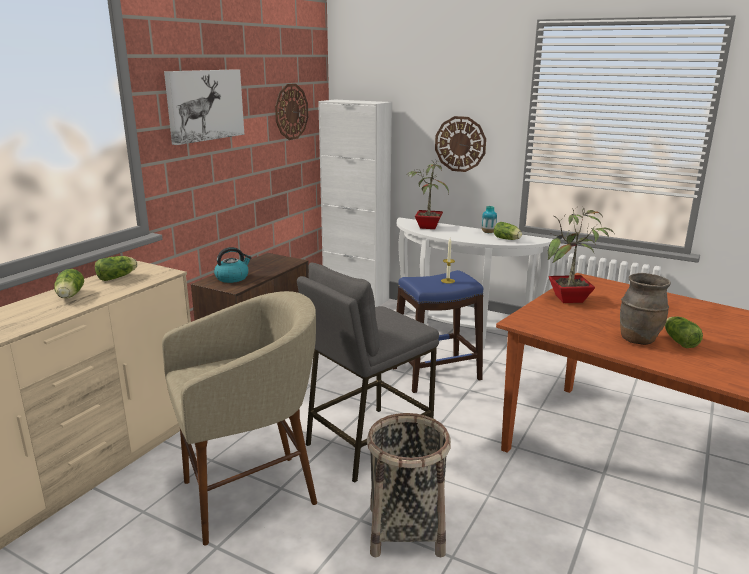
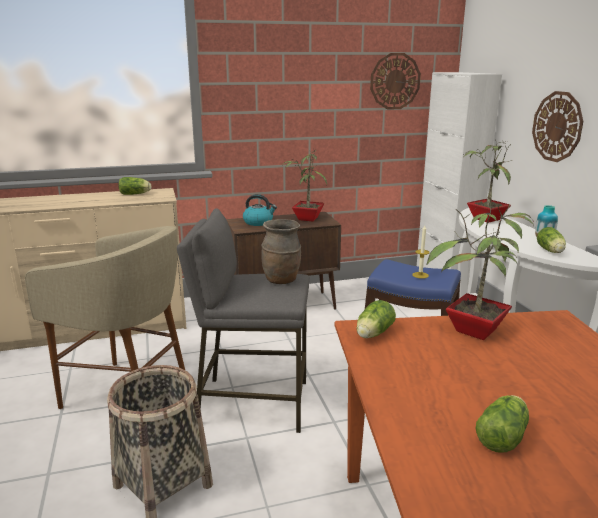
camera: 45 degrees right, 0 degrees up
lettuce [54,269,84,298] -> lettuce moved to [357,300,396,338]
picture [164,69,244,145] -> none
brown vase [620,273,671,345] -> brown vase moved to [261,219,301,284]
none -> potted plant [284,149,327,221]

